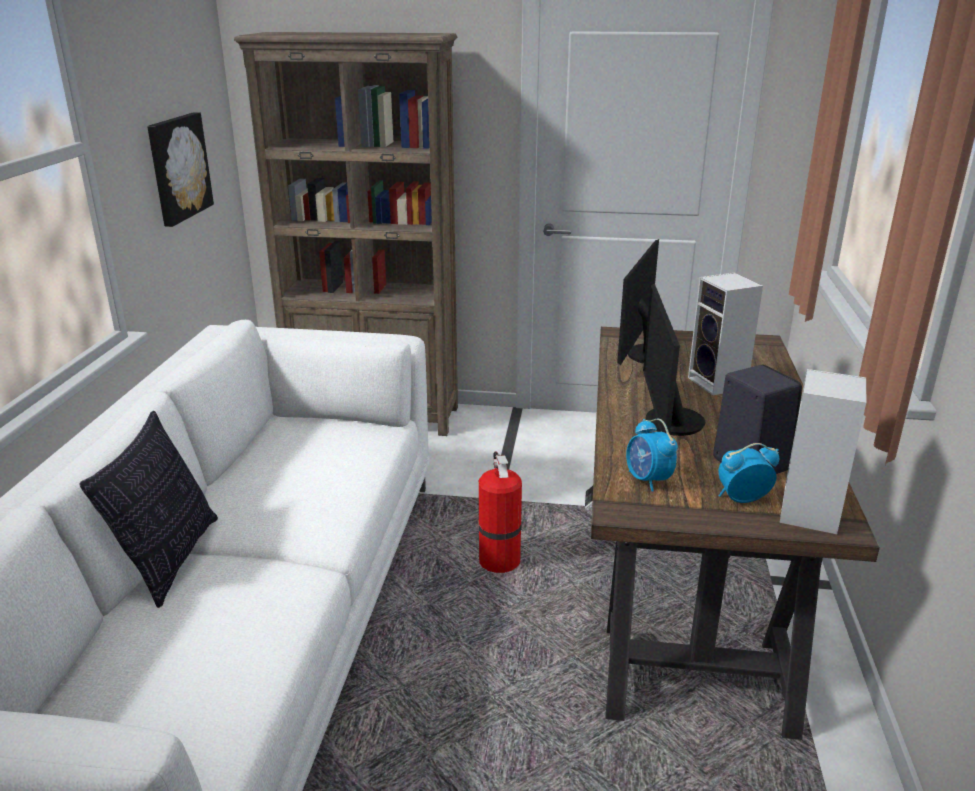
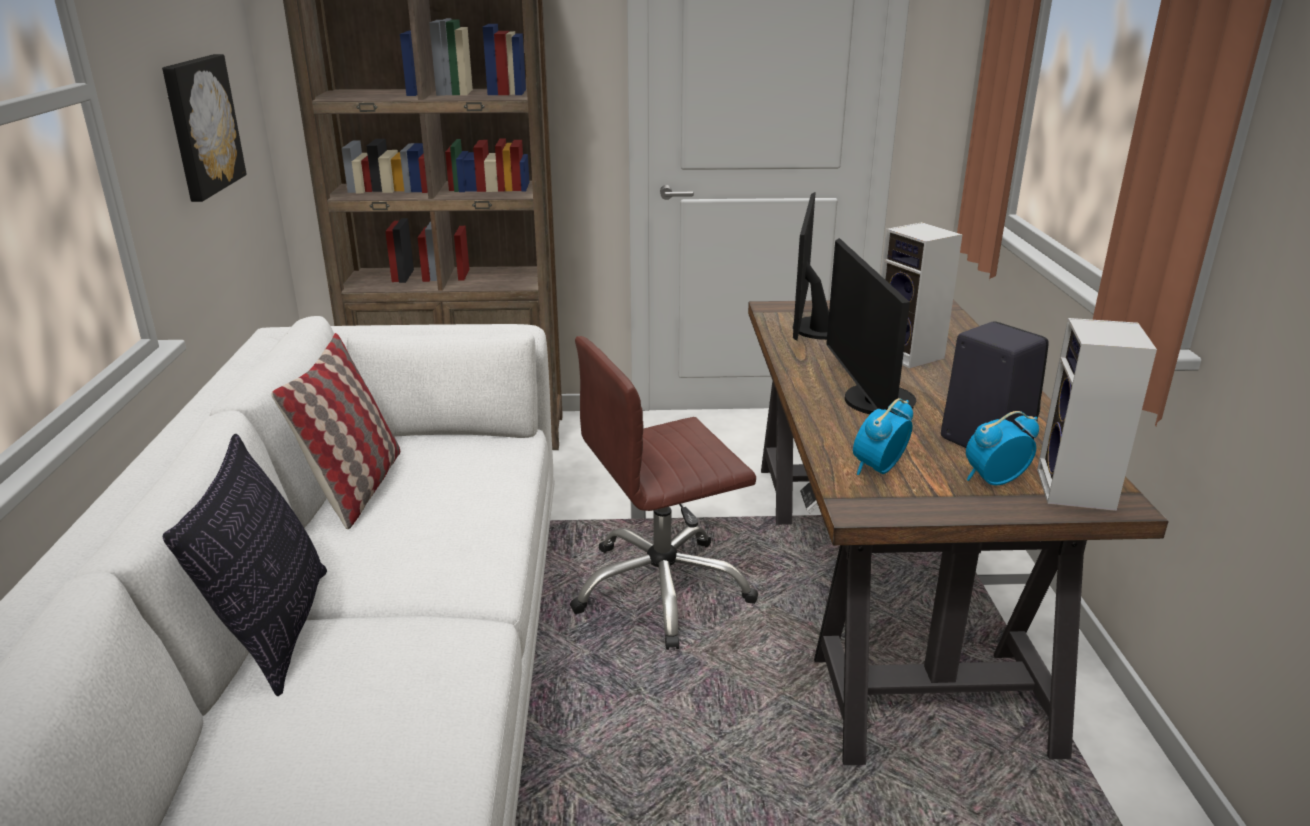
camera: 10 degrees left, 0 degrees up
fire extinguisher [478,451,522,573] -> brown office chair [570,336,758,650]
alarm clock [626,419,678,491] -> alarm clock turned 75 degrees clockwise [853,398,913,475]
none -> pillow [271,333,400,529]

